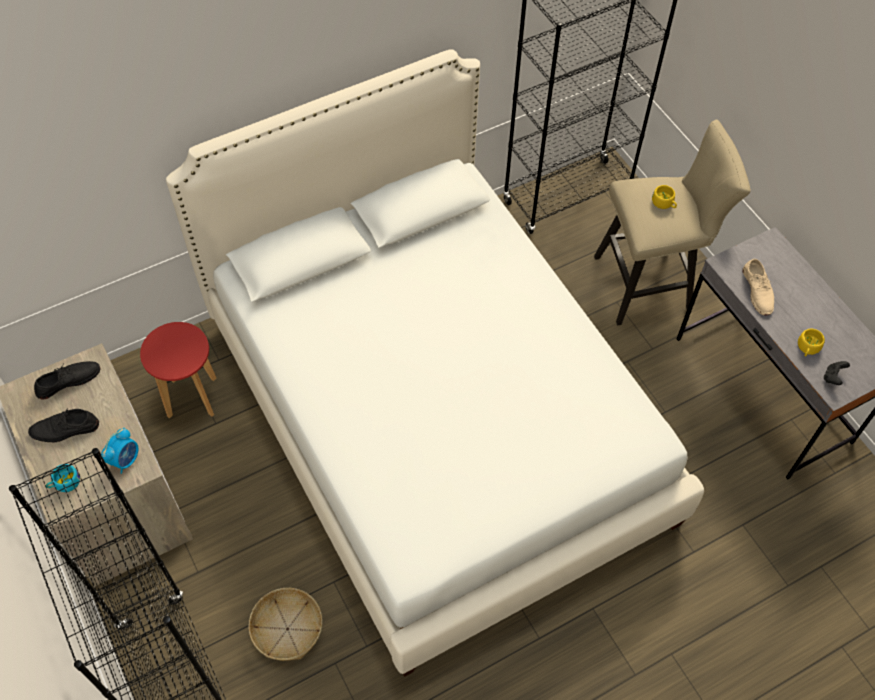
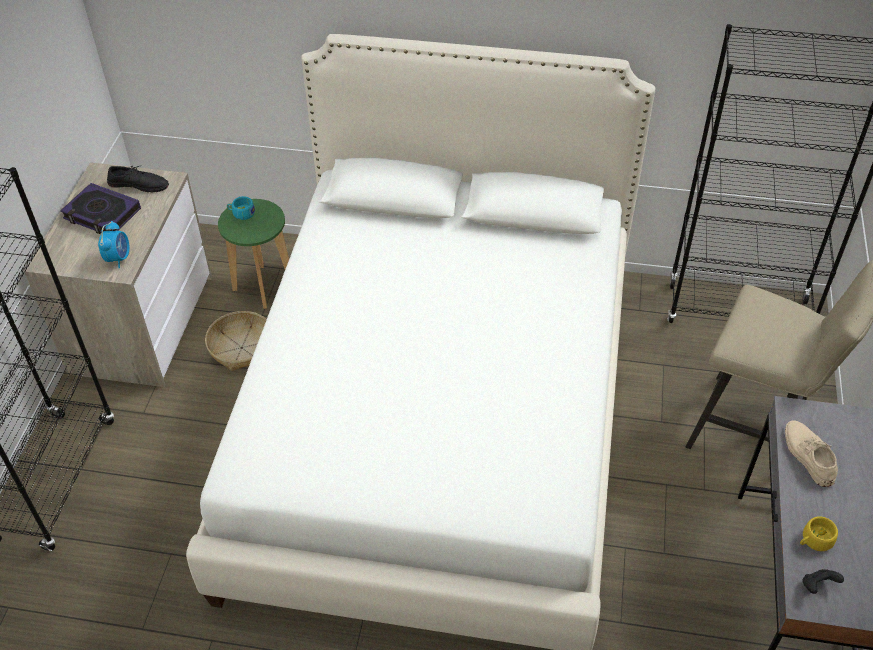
camera: 40 degrees right, 10 degrees down
black shoe [28,408,99,442] -> book [60,183,141,234]
turquoise cup [46,464,80,492] -> turquoise cup moved to [227,196,255,220]
alarm clock [101,428,138,474] -> alarm clock turned 60 degrees counterclockwise [98,221,130,268]
red stool [140,322,217,418] -> green stool [218,199,289,309]
basket [248,588,323,661] -> basket moved to [205,311,267,371]
yellow cup [652,185,677,209] -> none
beige shoe [742,259,774,315] -> beige shoe turned 135 degrees clockwise [785,420,838,487]

